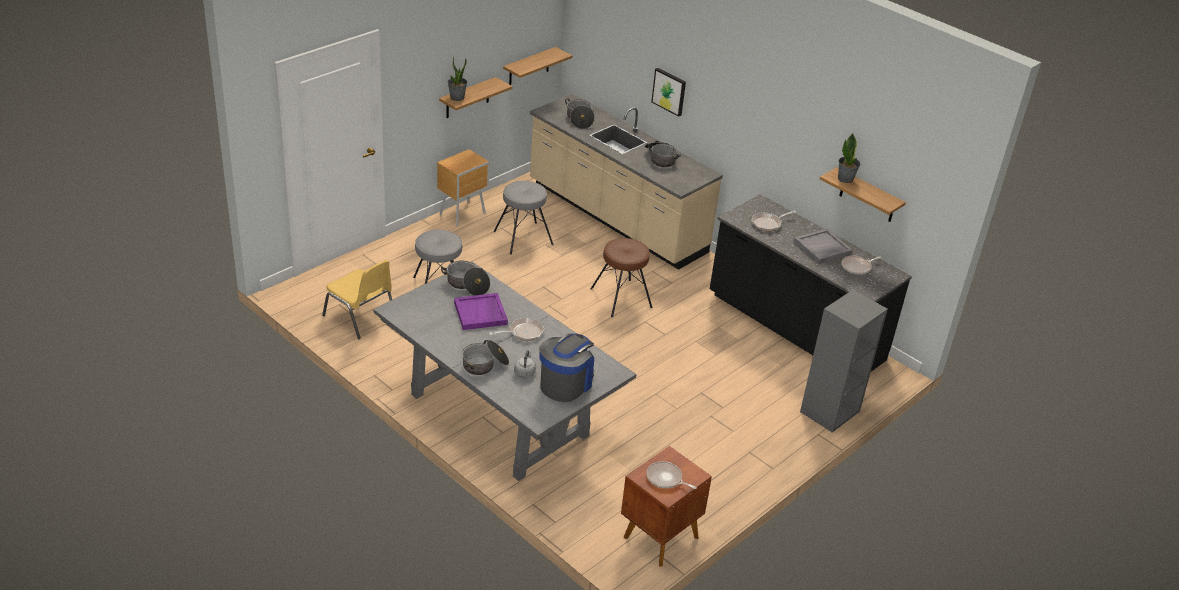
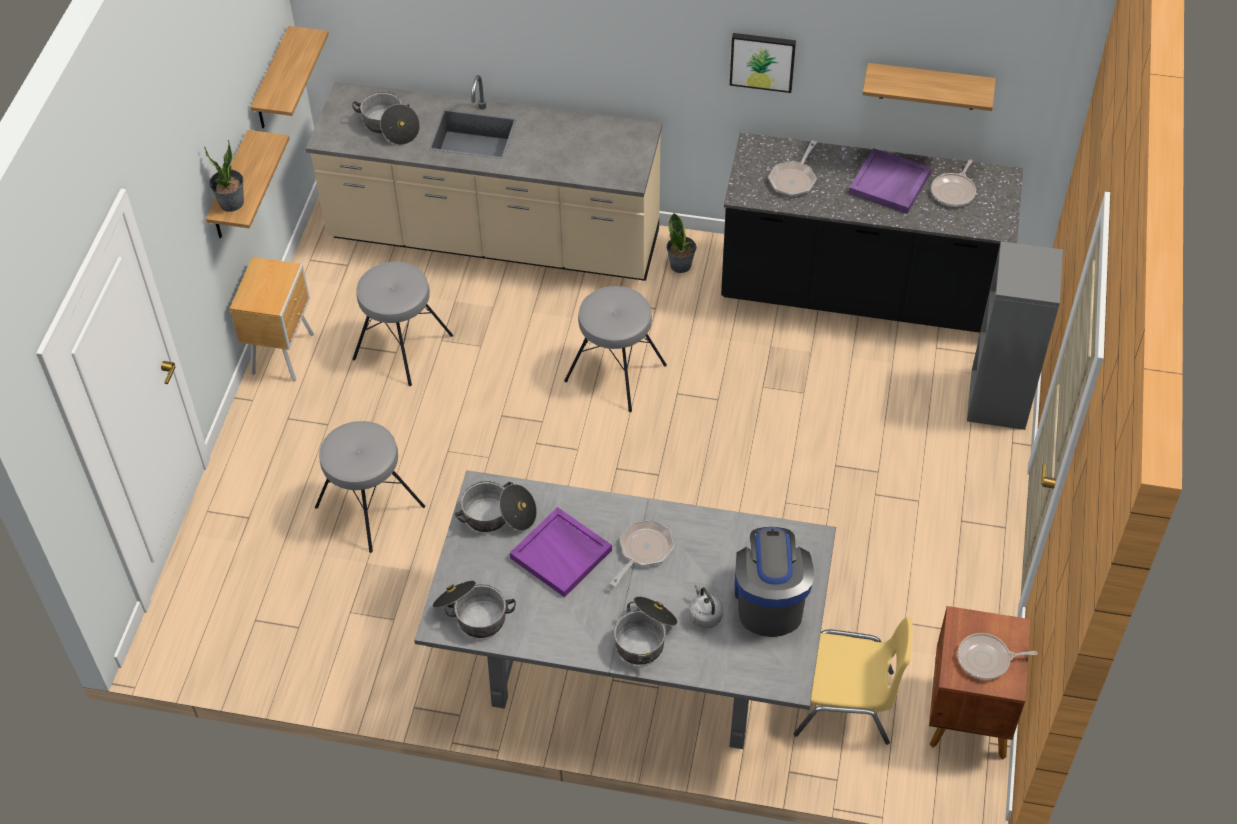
camera: 30 degrees left, 15 degrees up
yellow chair [322,260,392,339] -> yellow chair moved to [794,617,912,745]
brown stool [590,238,652,317] -> grey stool [564,286,667,412]
cooking pot [645,141,681,167] -> cooking pot moved to [432,581,516,638]
picture [651,68,686,117] -> picture moved to [730,33,796,93]
grey tray [794,229,853,264] -> purple tray [849,148,931,214]
potted plant [838,133,860,183] -> potted plant moved to [667,213,697,273]

